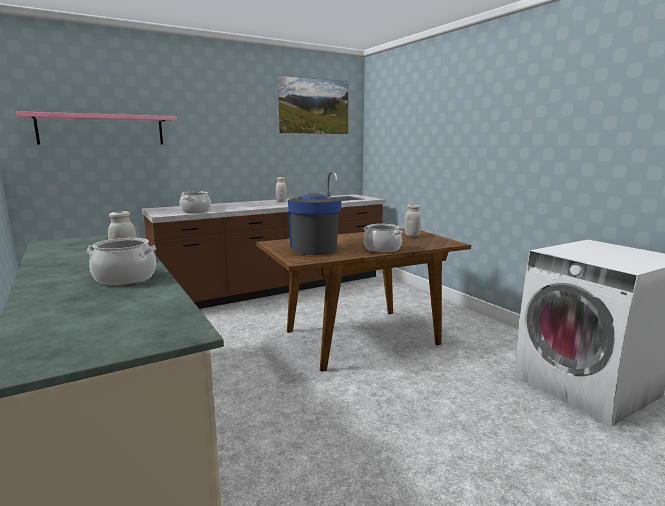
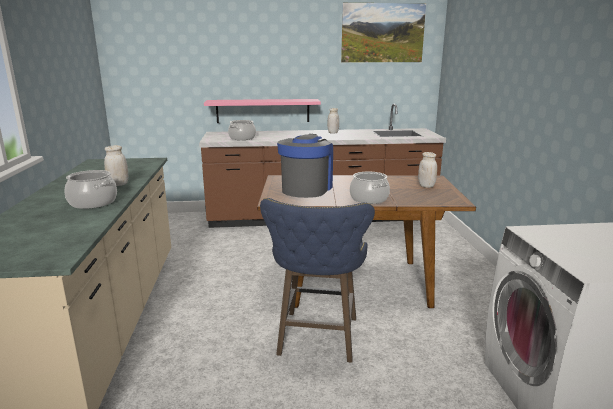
camera: 25 degrees right, 5 degrees up
pink shelf [16,111,177,145] -> pink shelf moved to [204,99,321,123]
none -> blue stool [260,198,375,363]

